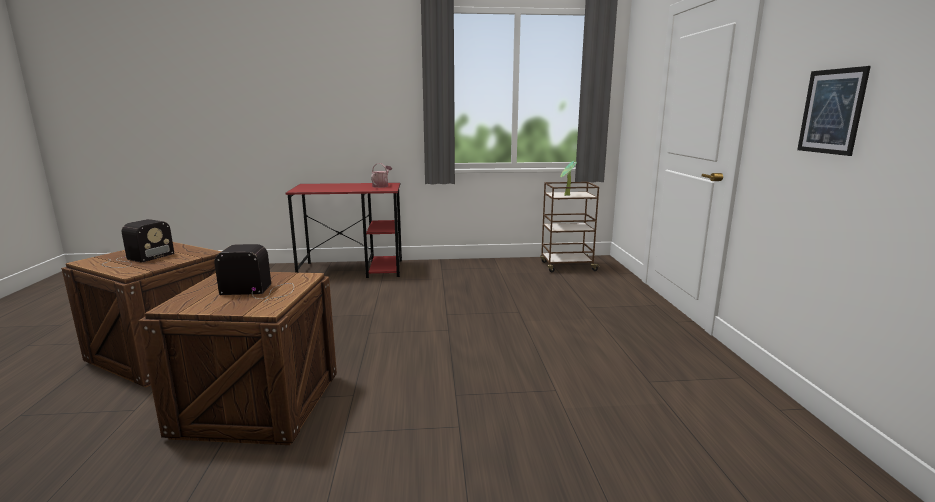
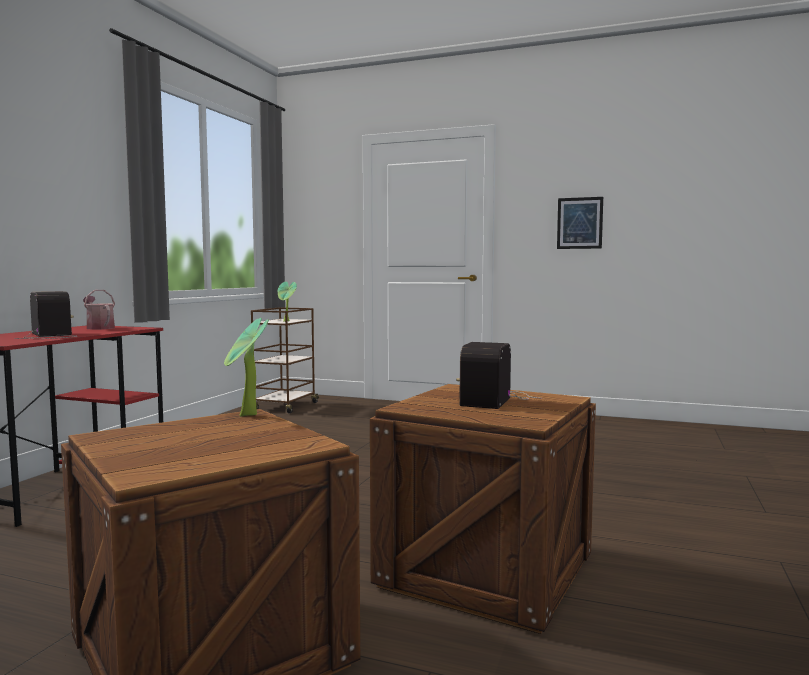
camera: 65 degrees left, 10 degrees down
radio [102,219,174,268] -> radio moved to [14,291,77,339]
none -> potted plant [224,318,269,416]

